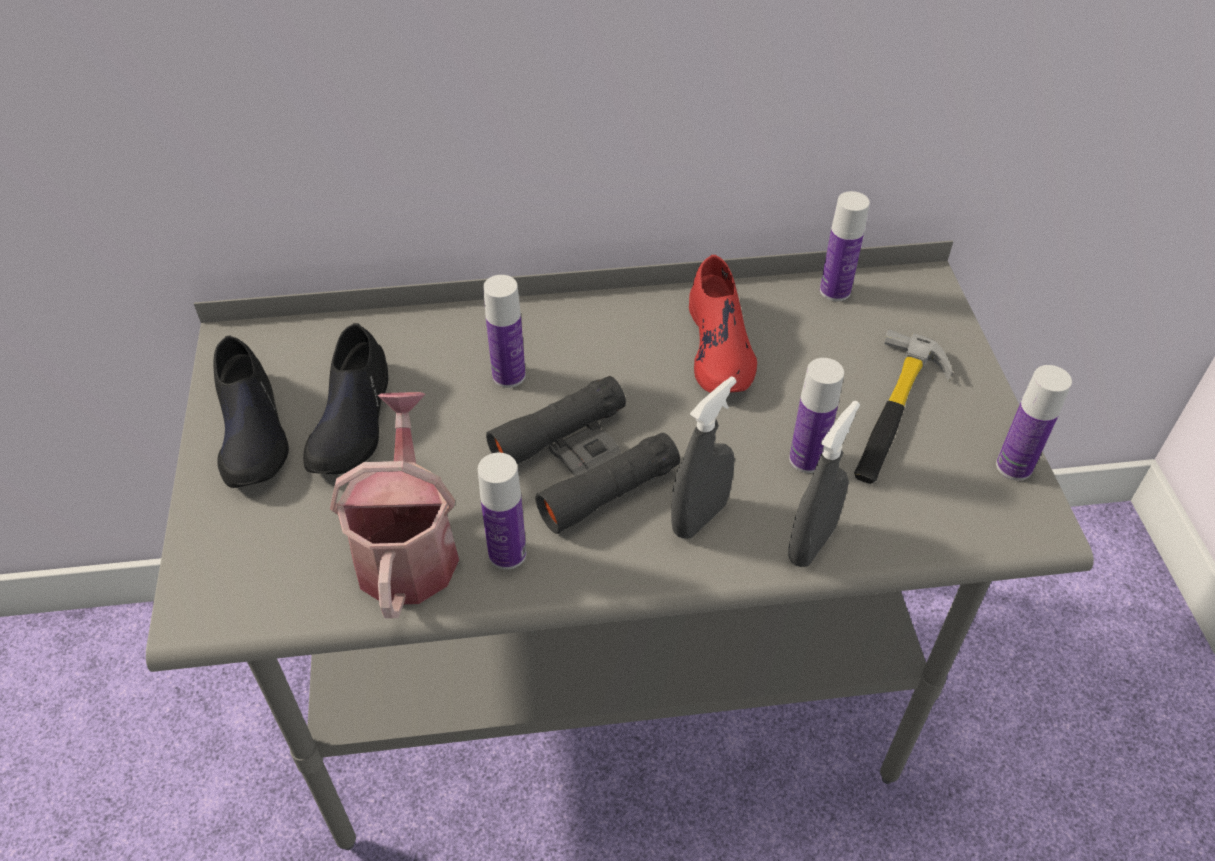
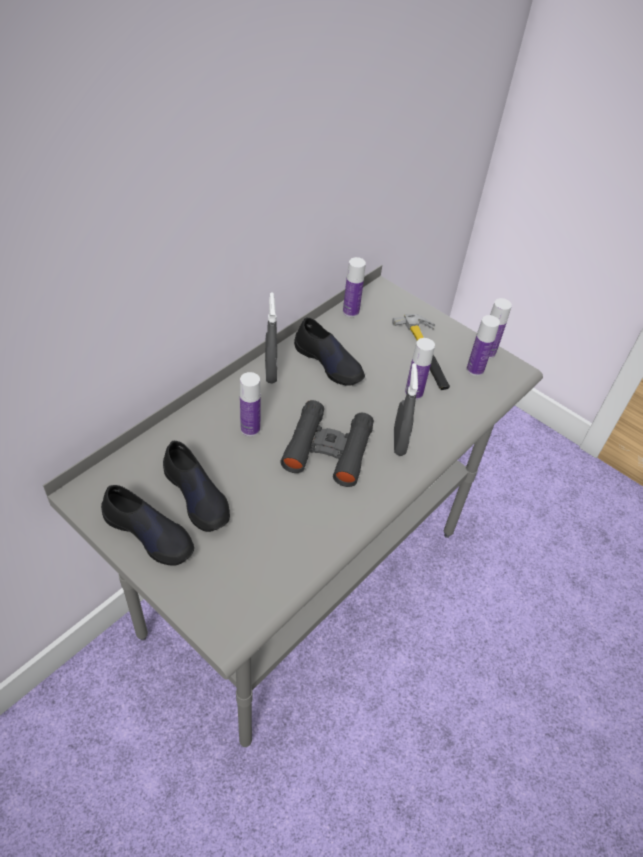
camera: 45 degrees left, 0 degrees up
watering can [330,392,459,618] -> none
bottle [478,453,526,570] -> bottle moved to [467,315,500,376]
red shoe [689,255,757,393] -> black shoe [294,317,365,386]
grey spray bottle [788,401,860,567] -> grey spray bottle moved to [265,293,277,383]

